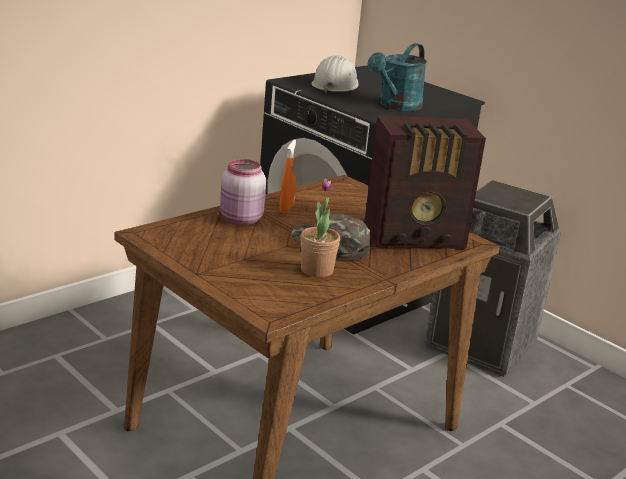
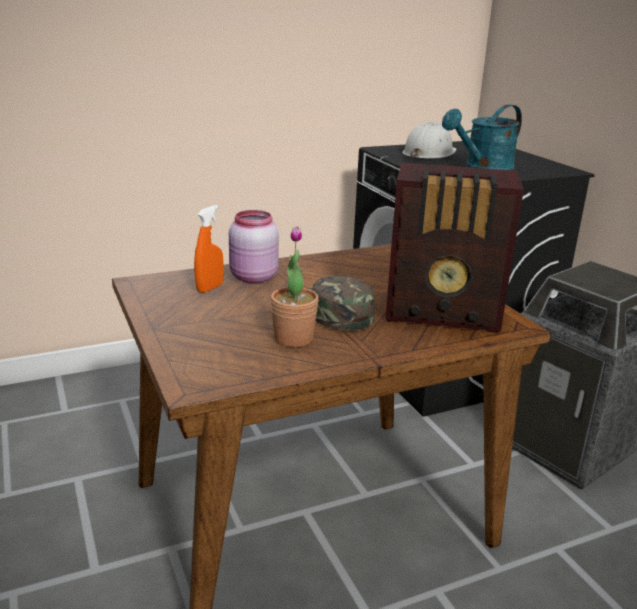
camera: 20 degrees right, 0 degrees up
orange spray bottle [279,140,297,213] -> orange spray bottle moved to [194,205,224,293]

